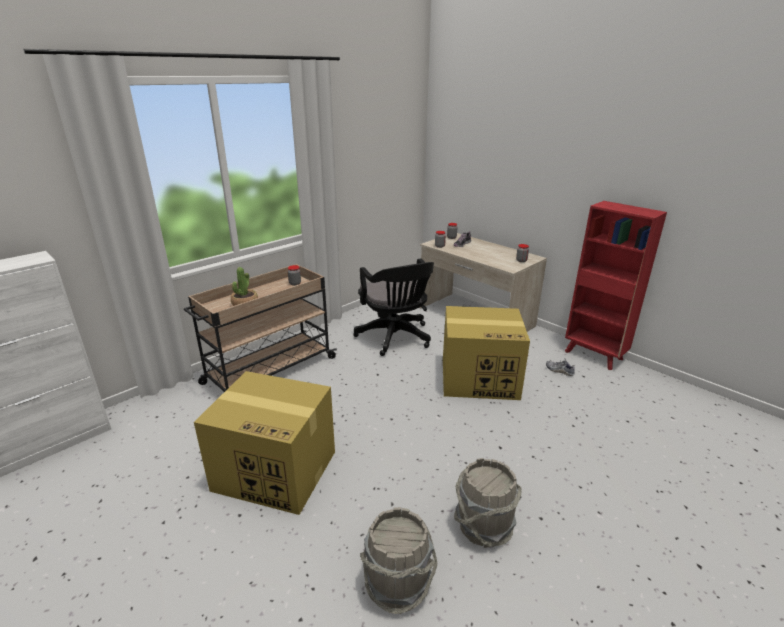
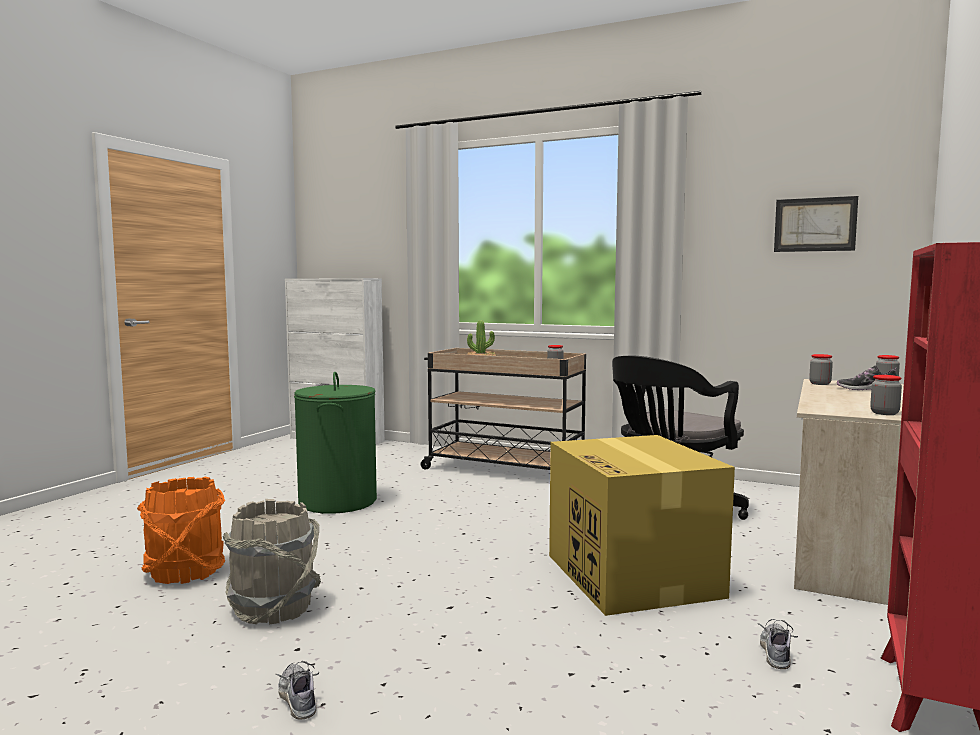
camera: 70 degrees right, 20 degrees down
cardboard box [194,371,335,515] -> green laundry basket [294,372,377,514]
grey bucket [360,507,437,614] -> orange bucket [137,477,225,584]
none -> shoe [275,661,319,719]
none -> picture [774,196,858,252]

